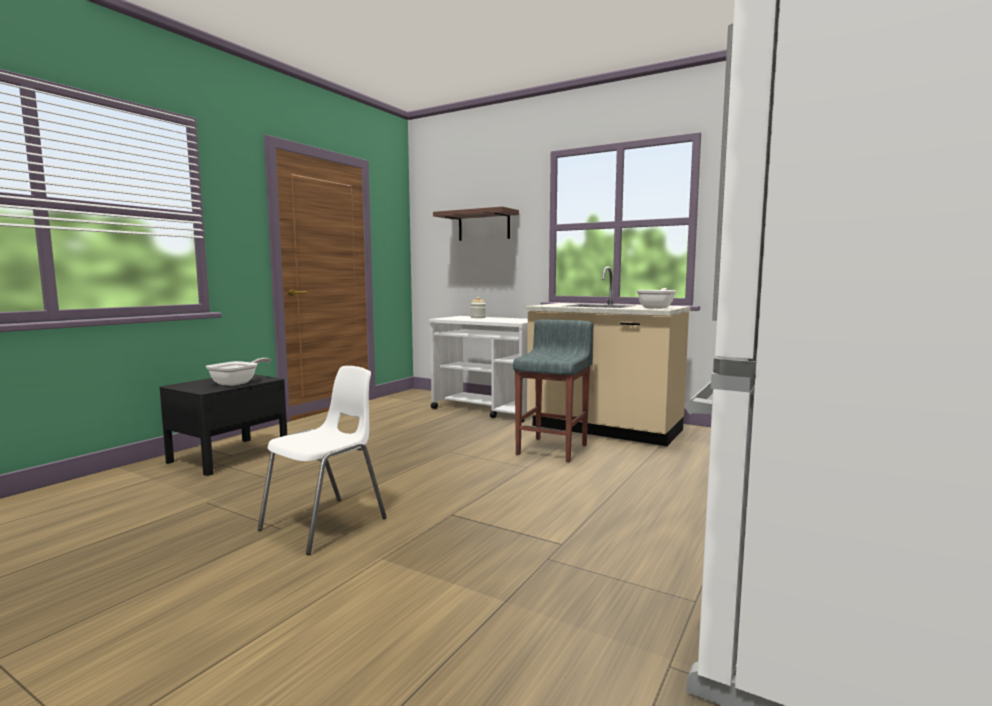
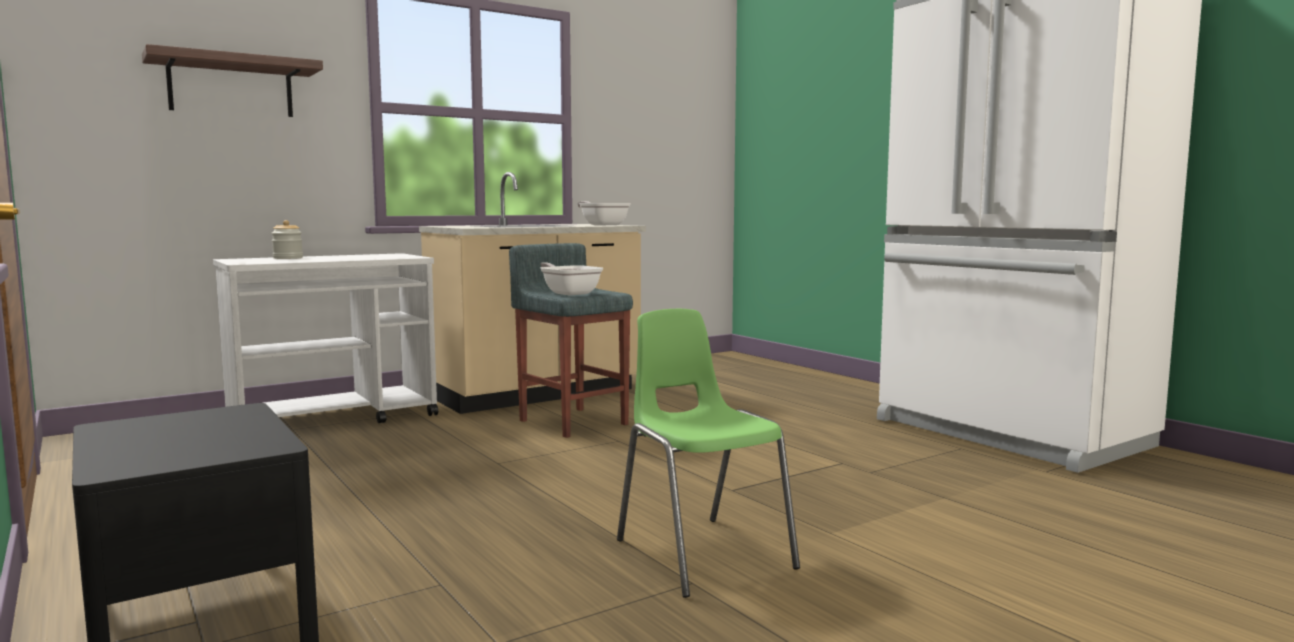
camera: 65 degrees left, 0 degrees up
frying pan [206,358,271,386] -> frying pan moved to [541,262,603,296]
white chair [258,366,387,555] -> green chair [617,309,800,598]

